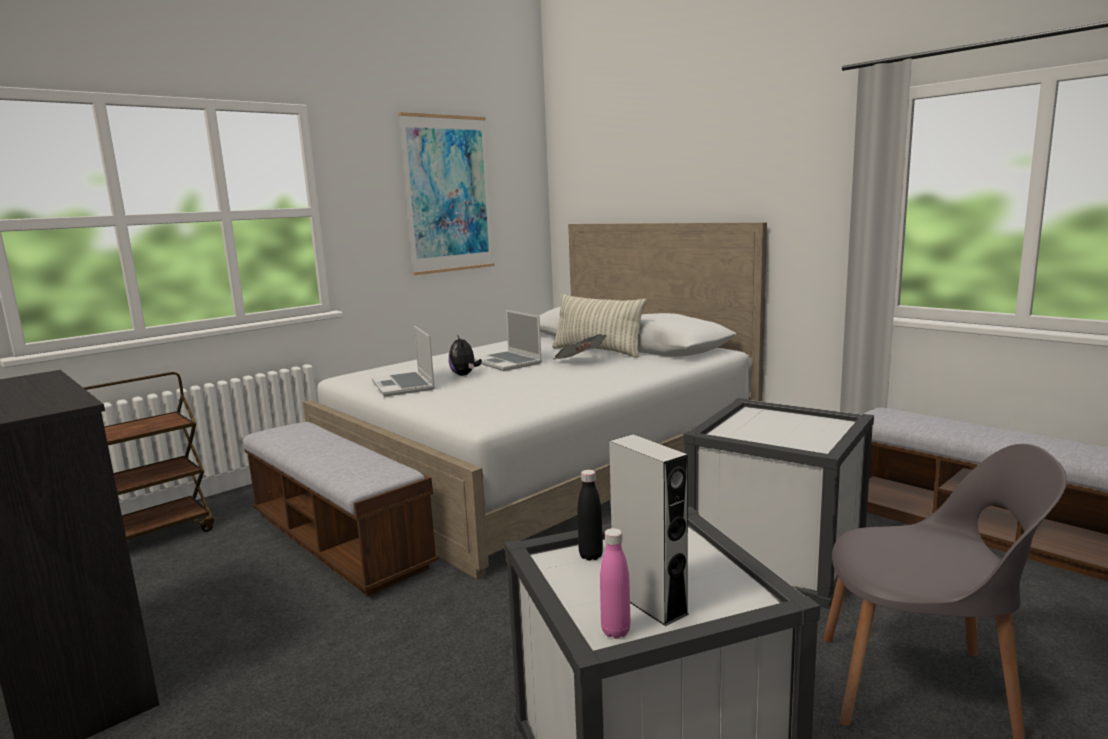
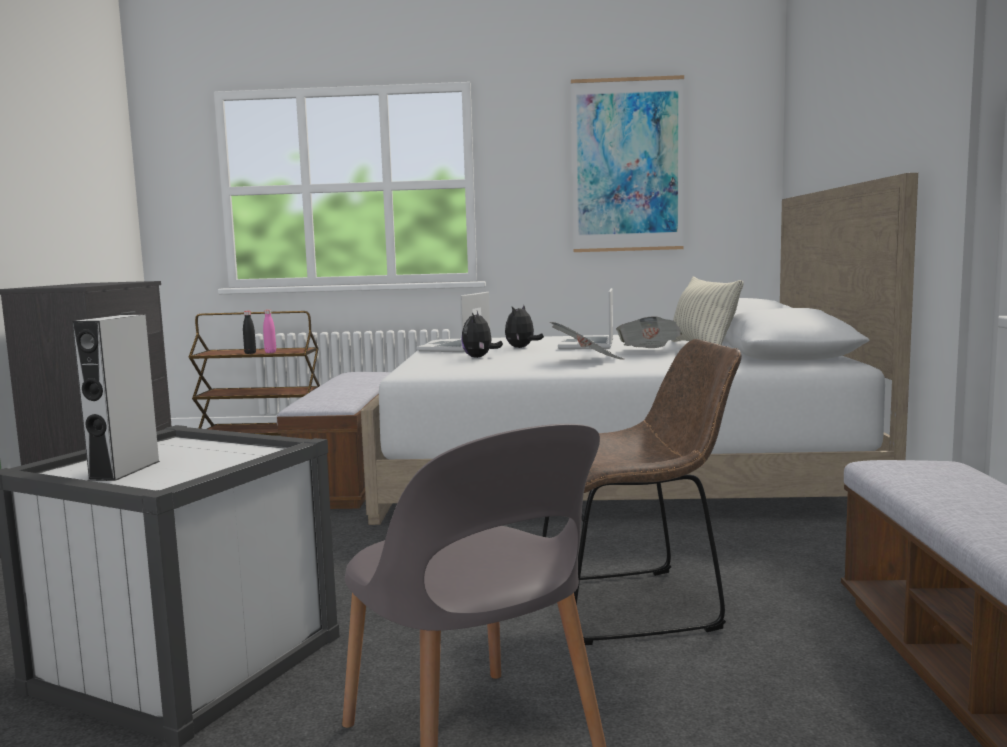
camera: 45 degrees right, 5 degrees down
black bottle [578,470,603,560] -> black bottle moved to [243,311,256,354]
pink bottle [600,528,630,639] -> pink bottle moved to [263,310,276,353]
white storage box [683,398,874,609] -> brown chair [542,339,742,645]
none -> plush toy [461,311,503,358]
none -> newspaper [549,322,624,360]

